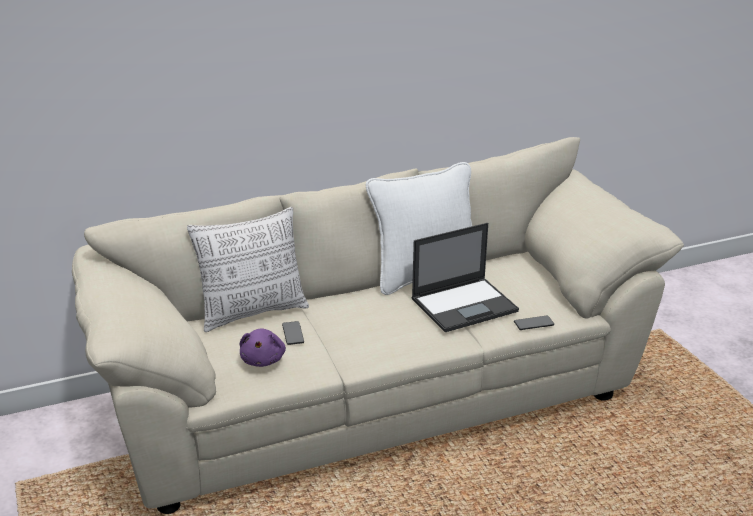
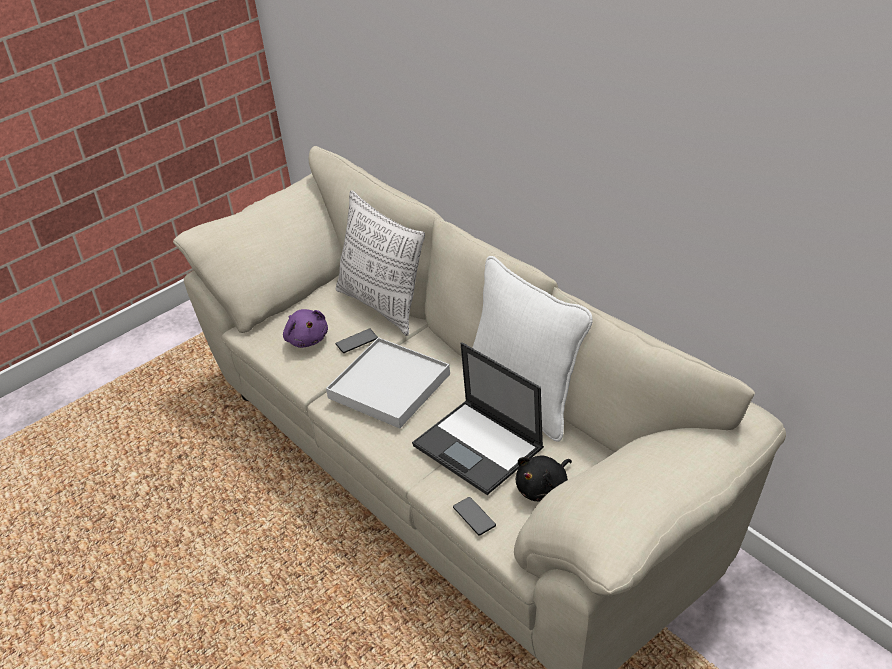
camera: 75 degrees right, 10 degrees up
purple plush toy [240,328,286,367] -> purple plush toy turned 105 degrees counterclockwise [283,309,328,348]
none -> white tray [326,337,450,428]
none -> black plush toy [516,456,572,501]

